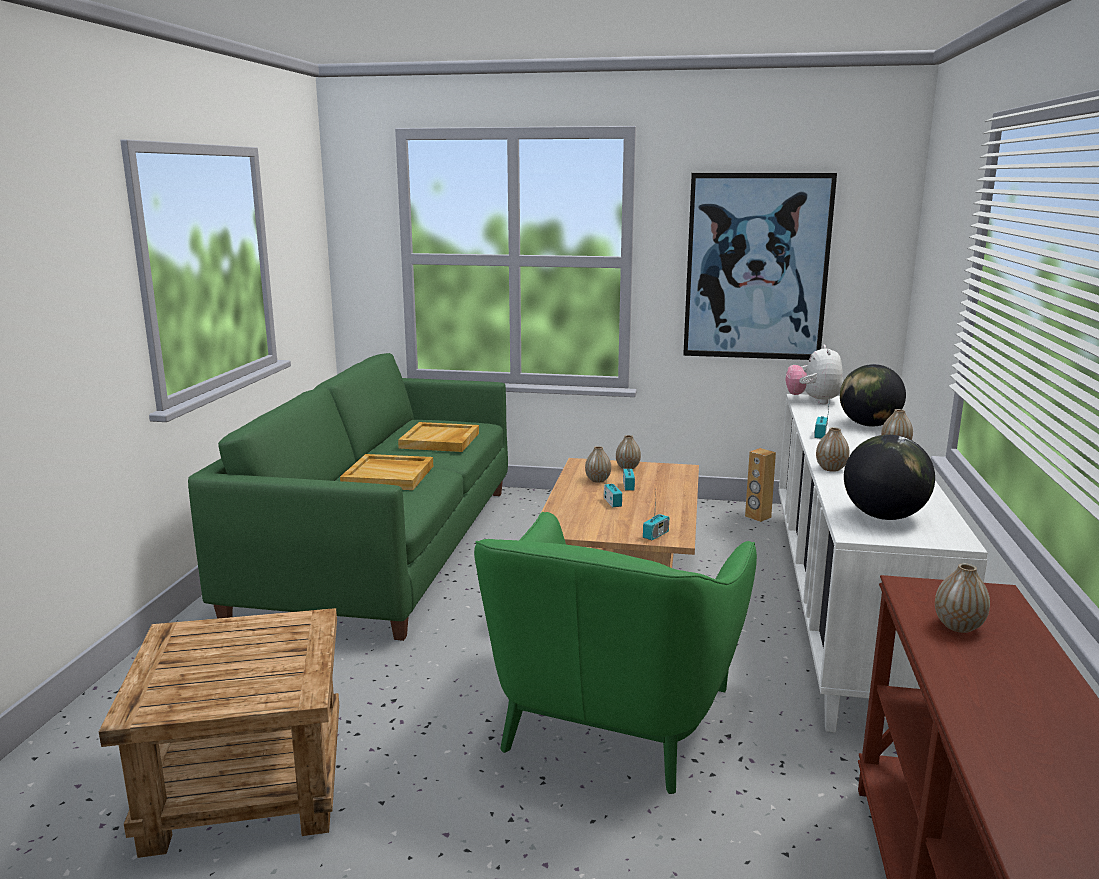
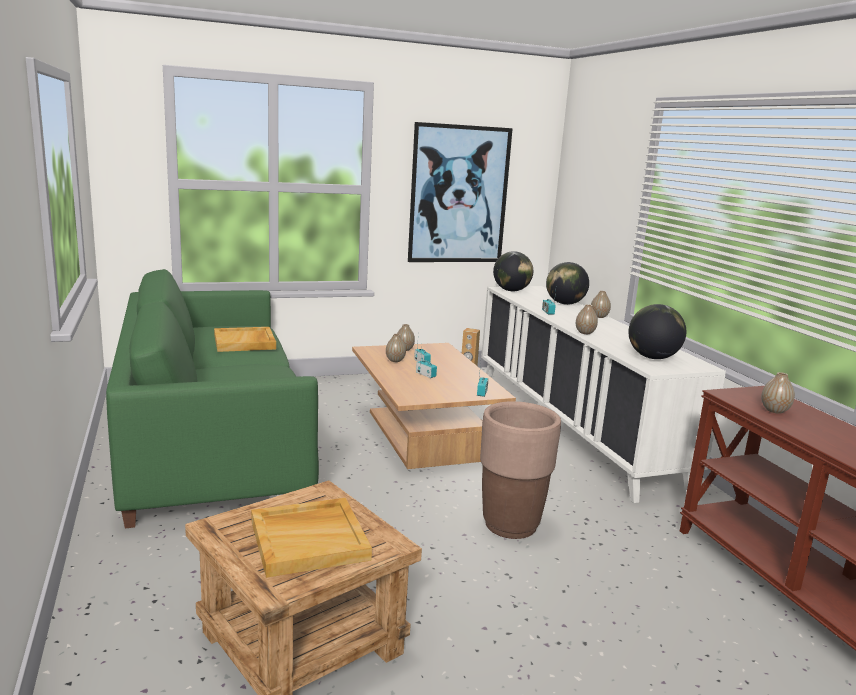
camera: 30 degrees left, 0 degrees up
beige tray [340,454,433,490] -> beige tray moved to [251,498,372,578]
green armchair [474,512,757,794] -> brown planter [480,401,561,539]
plush toy [786,345,843,404] -> globe [493,251,533,291]

